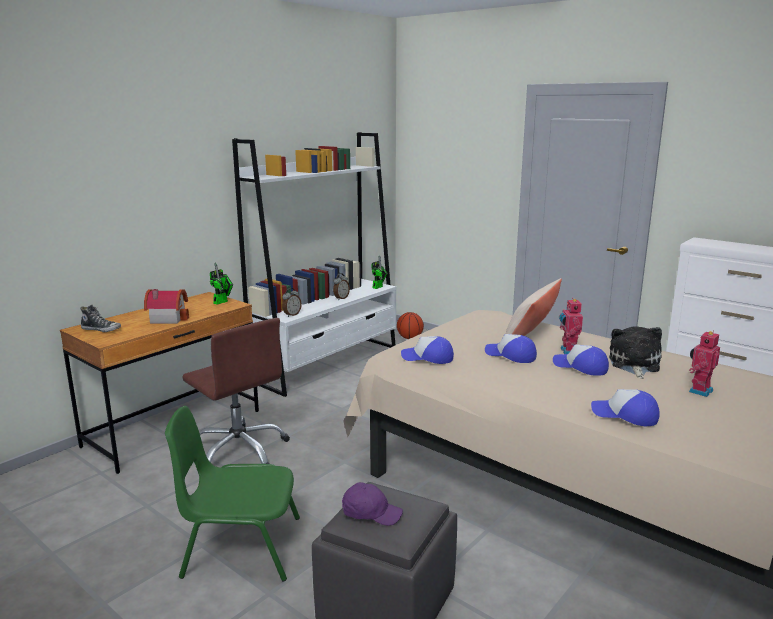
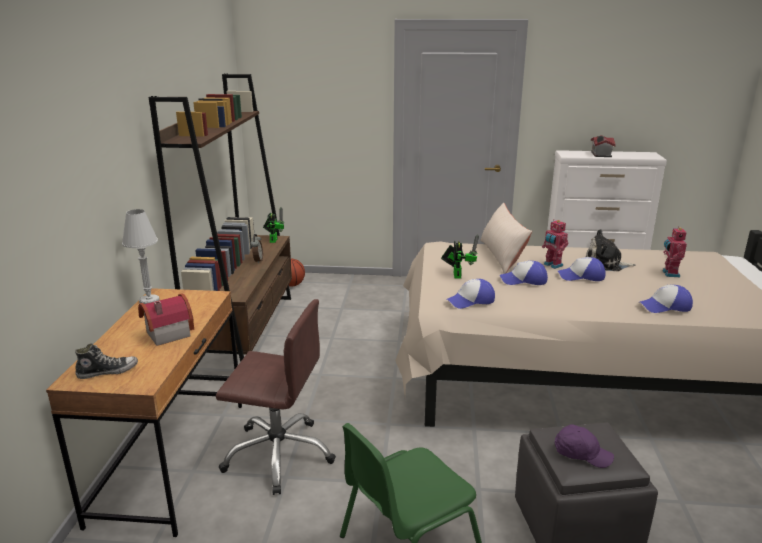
camera: 35 degrees left, 5 degrees up
toy robot [210,262,233,305] -> toy robot moved to [441,234,479,279]
white bookcase [232,132,396,397] -> brown bookcase [149,74,292,381]
alarm clock [282,288,302,317] -> none
purple cap [342,482,403,526] -> purple cap turned 45 degrees clockwise [555,424,614,468]
plush toy [609,326,662,379] -> plush toy turned 60 degrees counterclockwise [586,229,636,271]
none -> white table lamp [122,209,160,304]
none -> toy house [591,135,616,157]

